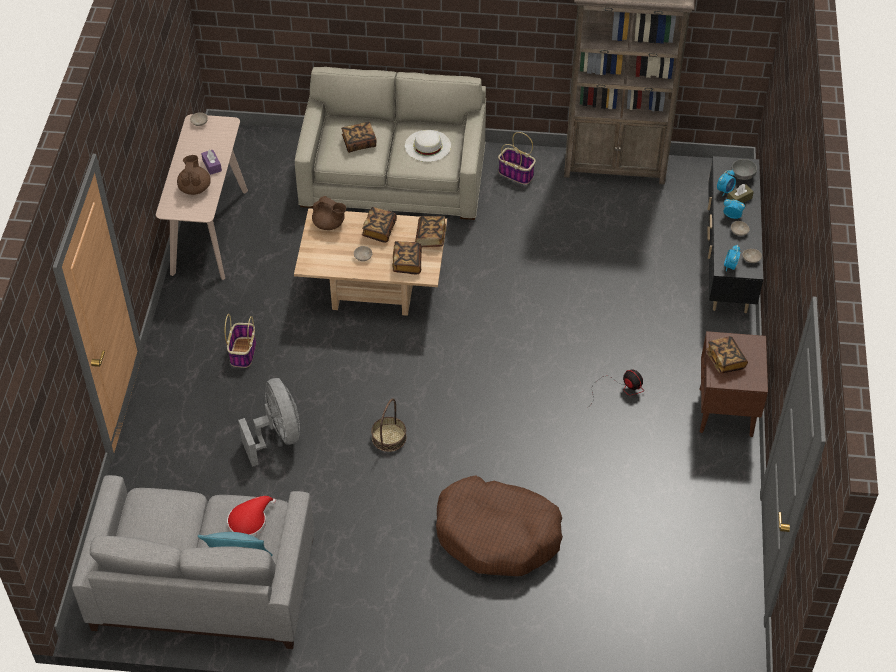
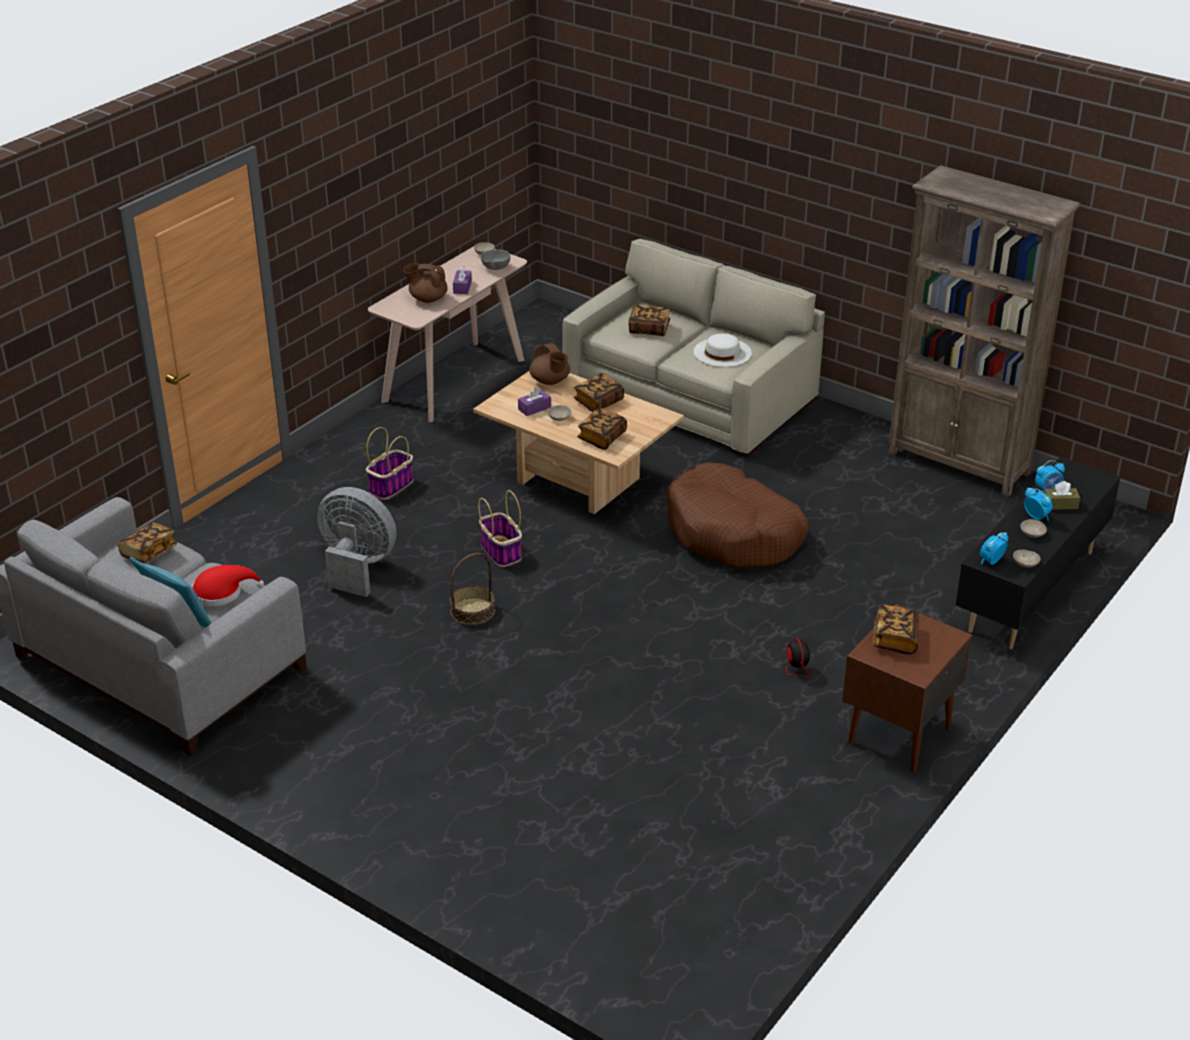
camera: 30 degrees right, 15 degrees down
brown teapot [177,155,211,195] -> brown teapot turned 105 degrees counterclockwise [403,263,448,303]
grey fan [238,378,300,467] -> grey fan turned 75 degrees counterclockwise [317,487,396,597]
book [415,216,446,247] -> book moved to [117,522,177,564]
brown dog bed [436,475,563,576] -> brown dog bed moved to [667,463,808,568]
basket [498,132,536,185] -> basket moved to [478,490,522,567]
grey bowl [732,159,757,180] -> grey bowl moved to [481,249,510,270]
none -> purple tissue box [518,387,551,416]

